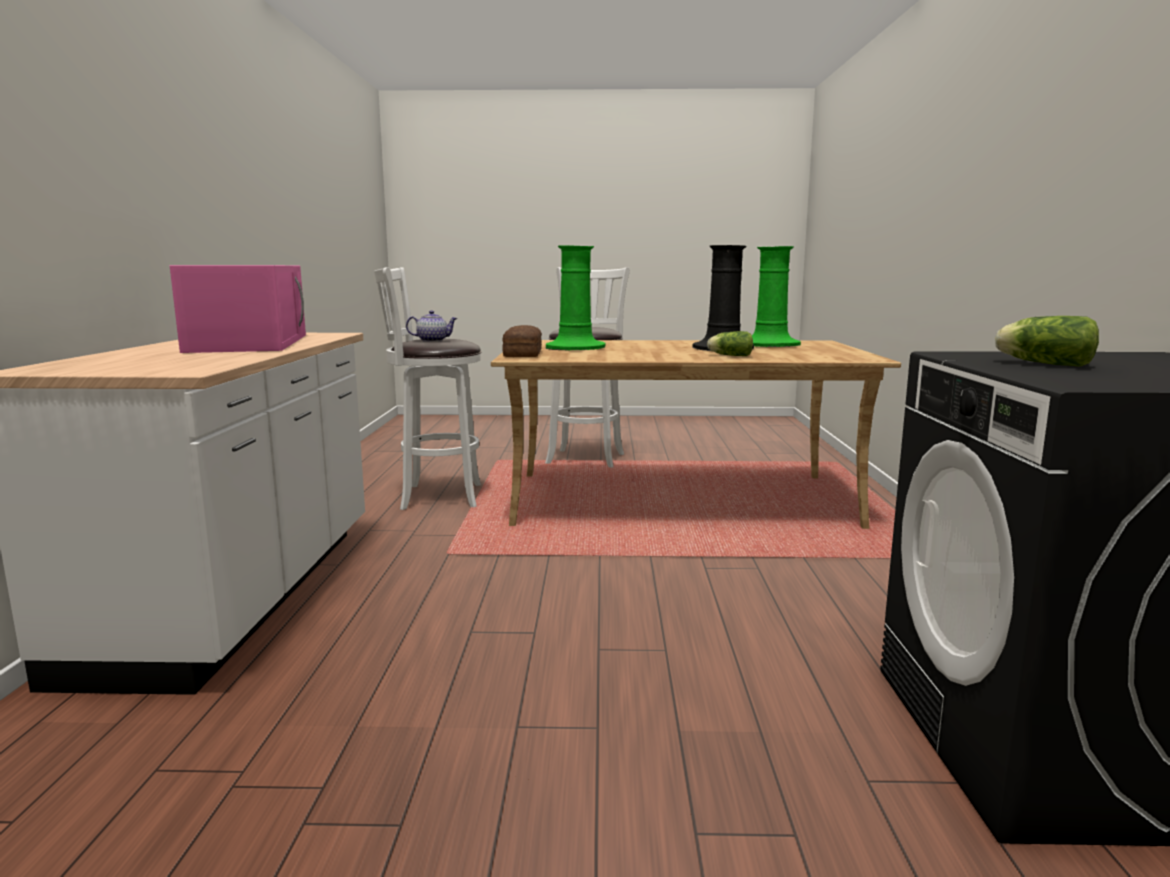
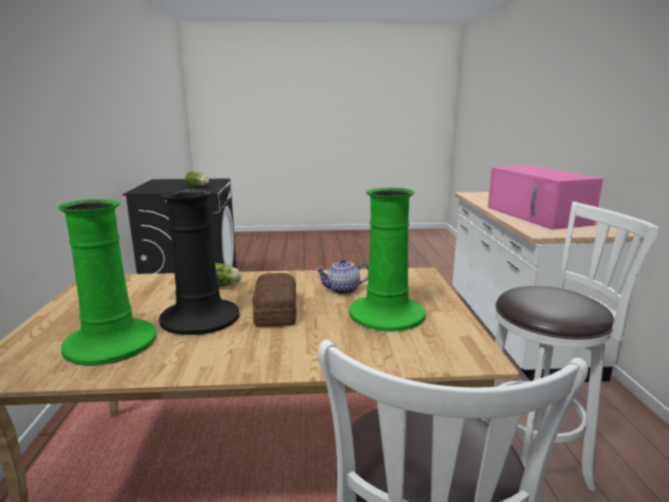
camera: 175 degrees right, 5 degrees up
teapot [406,310,458,342] -> teapot moved to [315,258,369,294]
bread [502,325,542,357] -> bread moved to [252,273,297,327]

